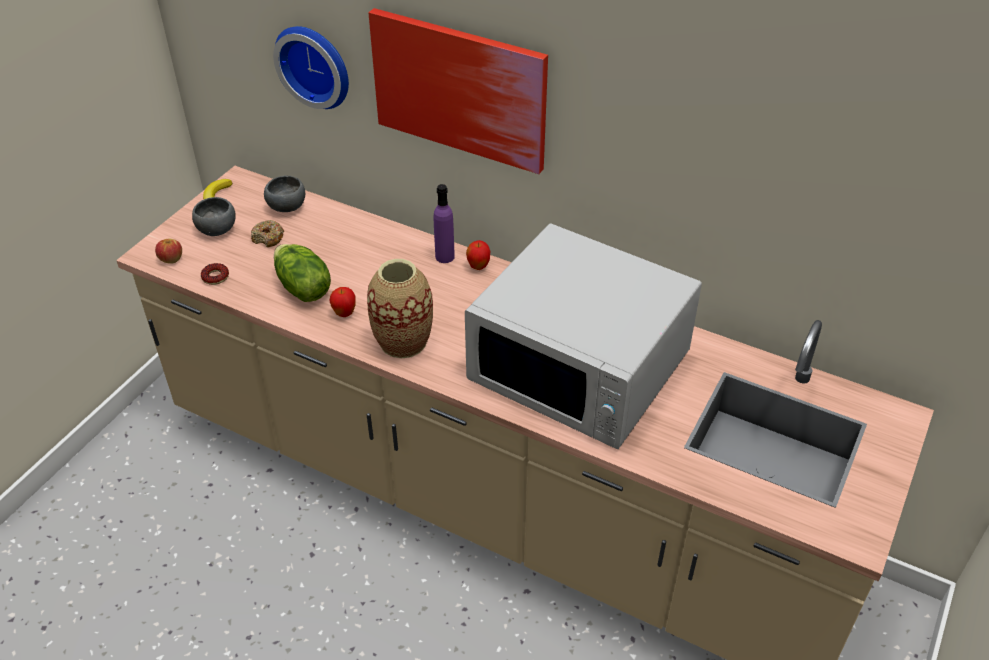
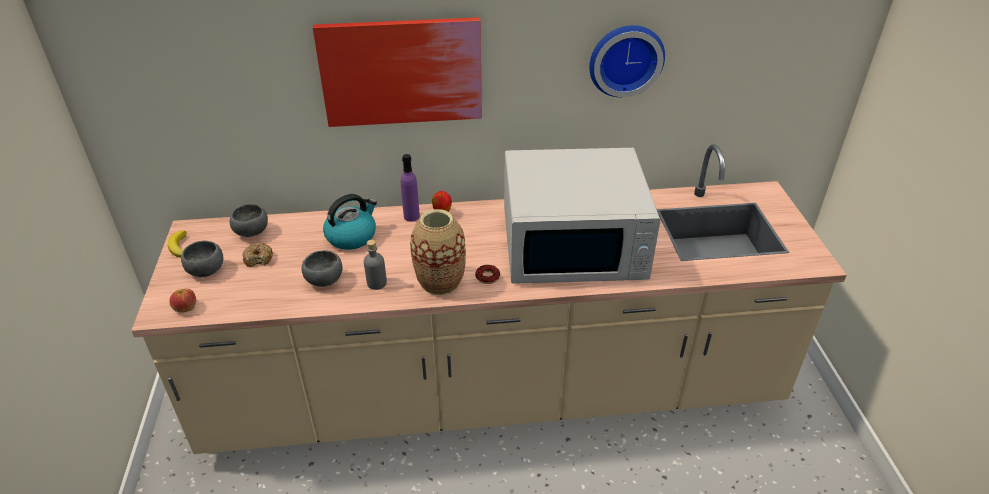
camera: 35 degrees left, 5 degrees down
donut [201,263,229,285] -> donut moved to [475,265,500,284]
wall clock [273,26,349,109] -> wall clock moved to [589,25,665,97]
lettuce [274,244,331,302] -> grey bowl [301,250,342,287]
apple [330,287,356,317] -> grey bottle [364,240,387,290]
none -> kettle [323,194,377,250]

